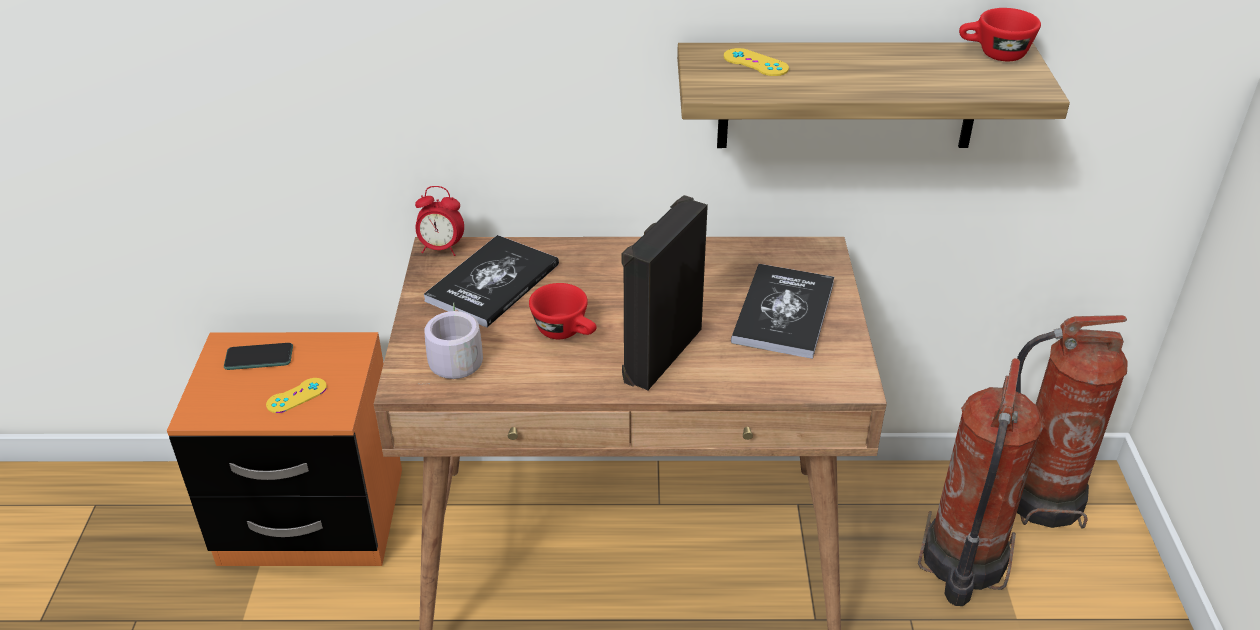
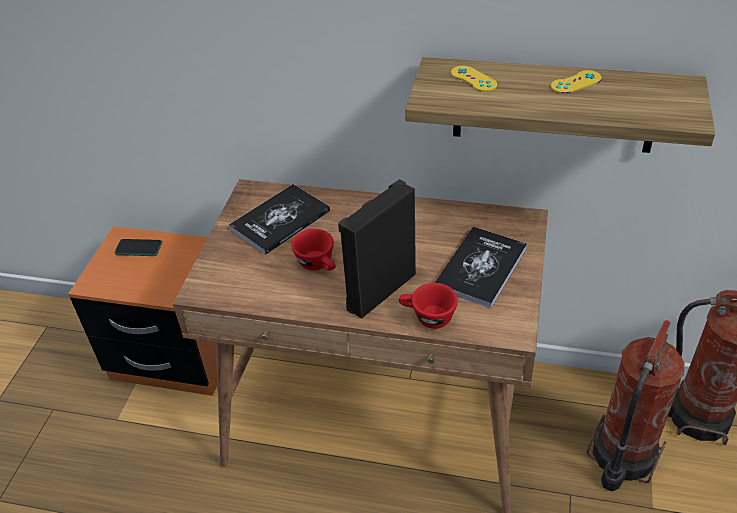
camera: 15 degrees right, 5 degrees up
yellow game controller [266,378,327,413] -> yellow game controller moved to [551,70,602,94]
alarm clock [415,186,464,256] -> none
grey mug [418,303,483,384] -> none
red cup [959,8,1041,61] -> red cup moved to [399,283,458,329]

